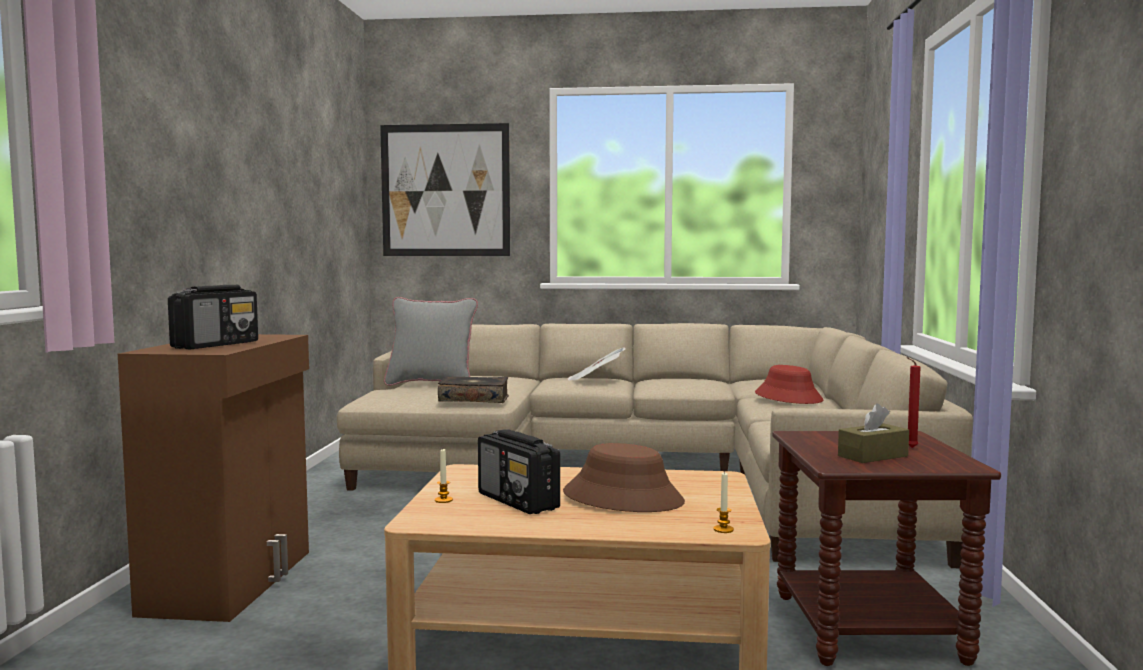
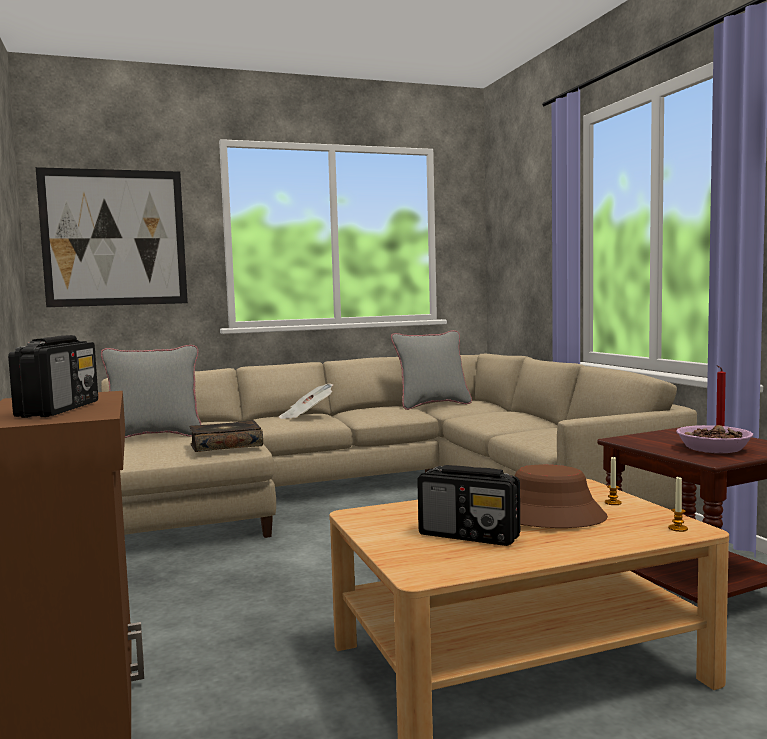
camera: 25 degrees left, 0 degrees up
candle [435,449,453,503] -> candle moved to [605,456,622,505]
red hat [755,365,823,404] -> none
brown tissue box [838,404,909,463] -> bowl [676,425,753,453]
none -> grey pillow [391,330,472,410]

